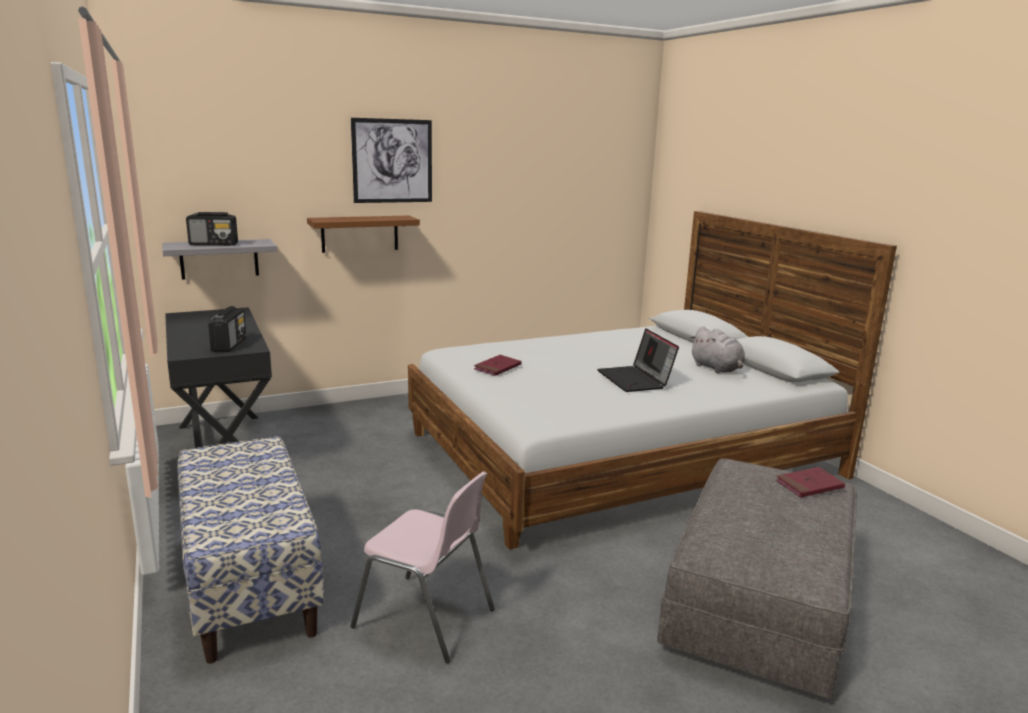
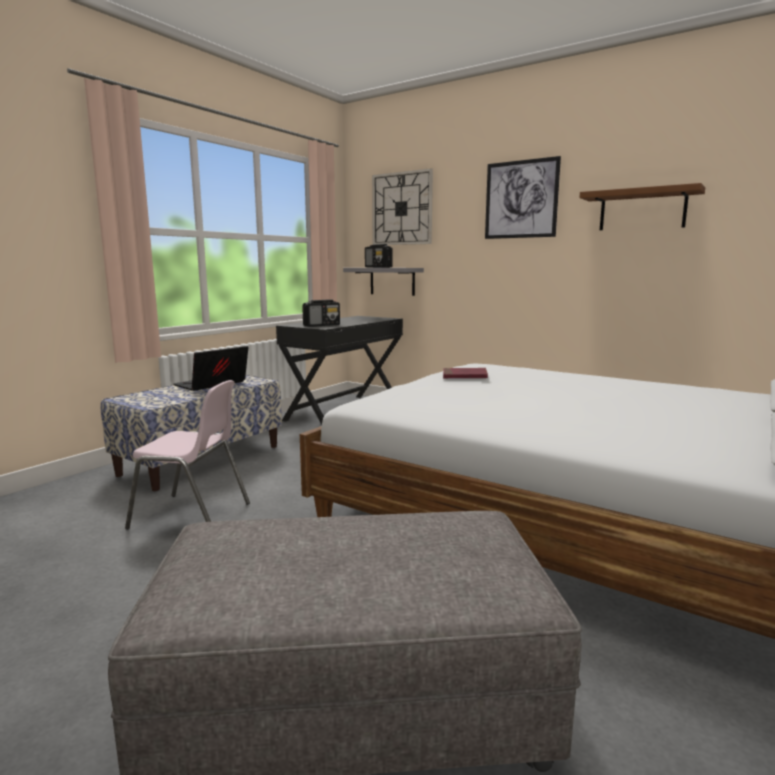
camera: 60 degrees right, 5 degrees down
brown shelf [307,215,420,253] -> brown shelf moved to [579,183,705,230]
pink chair [350,471,495,663] -> pink chair turned 75 degrees counterclockwise [125,380,250,530]
laptop [597,329,679,392] -> laptop moved to [174,346,248,391]
grey plush toy [690,326,745,373] -> none
red book [776,467,845,497] -> none
none -> wall clock [372,168,433,245]

